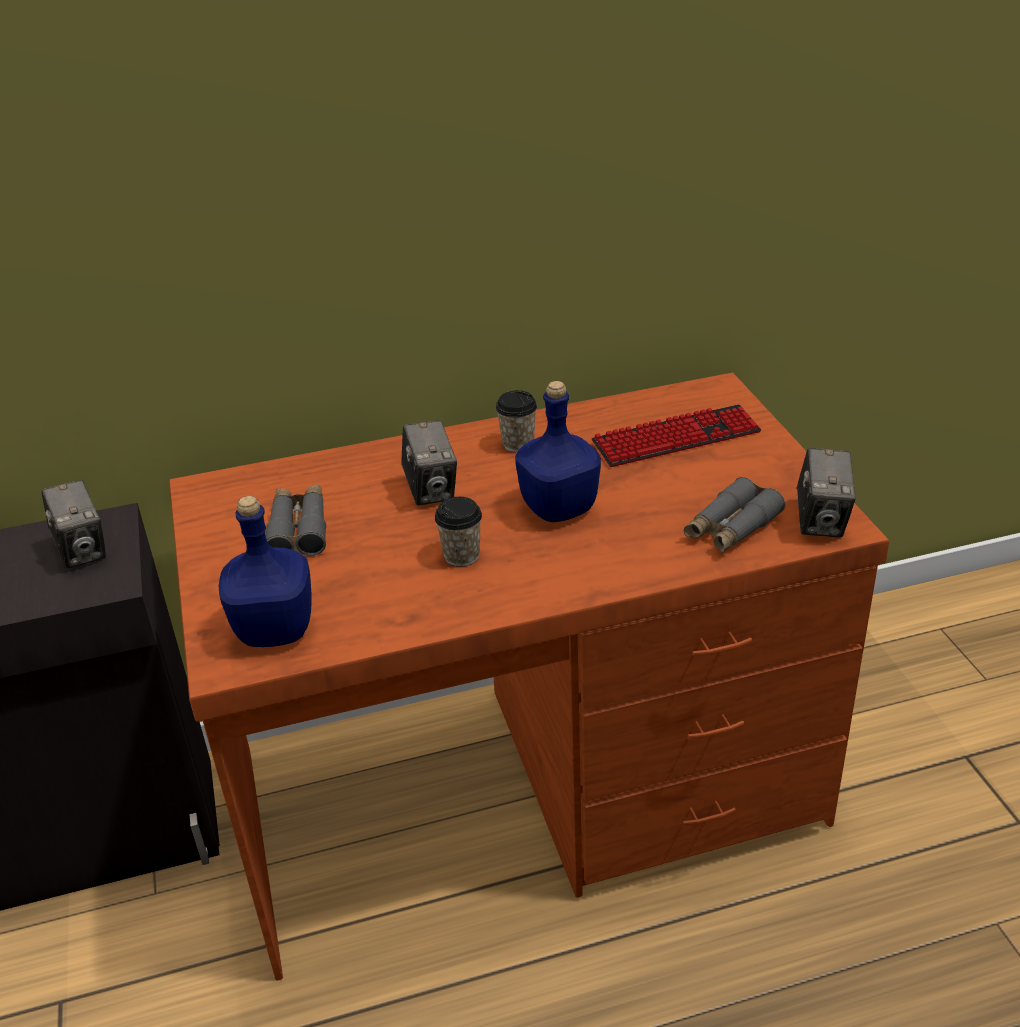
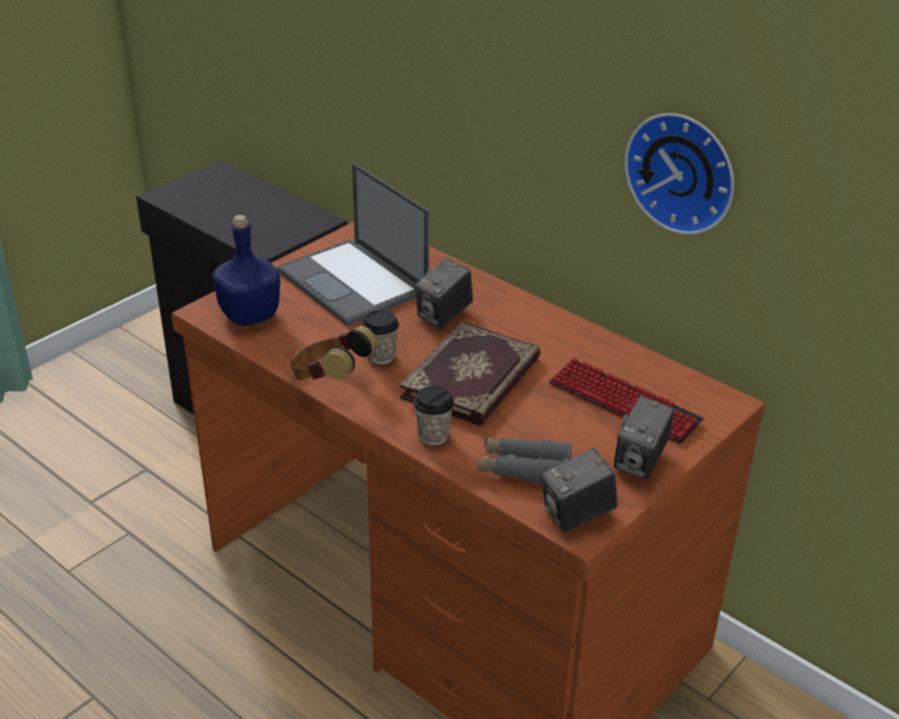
camera: 55 degrees right, 0 degrees up
camera [42,480,106,569] -> camera moved to [614,395,675,480]
grey binoculars [266,484,326,556] -> laptop [277,163,429,326]
cup [496,390,537,452] -> cup moved to [414,385,454,445]
blue bottle [515,381,601,522] -> book [400,321,541,426]
none -> headphones [289,326,377,380]
none -> wall clock [624,113,734,235]

